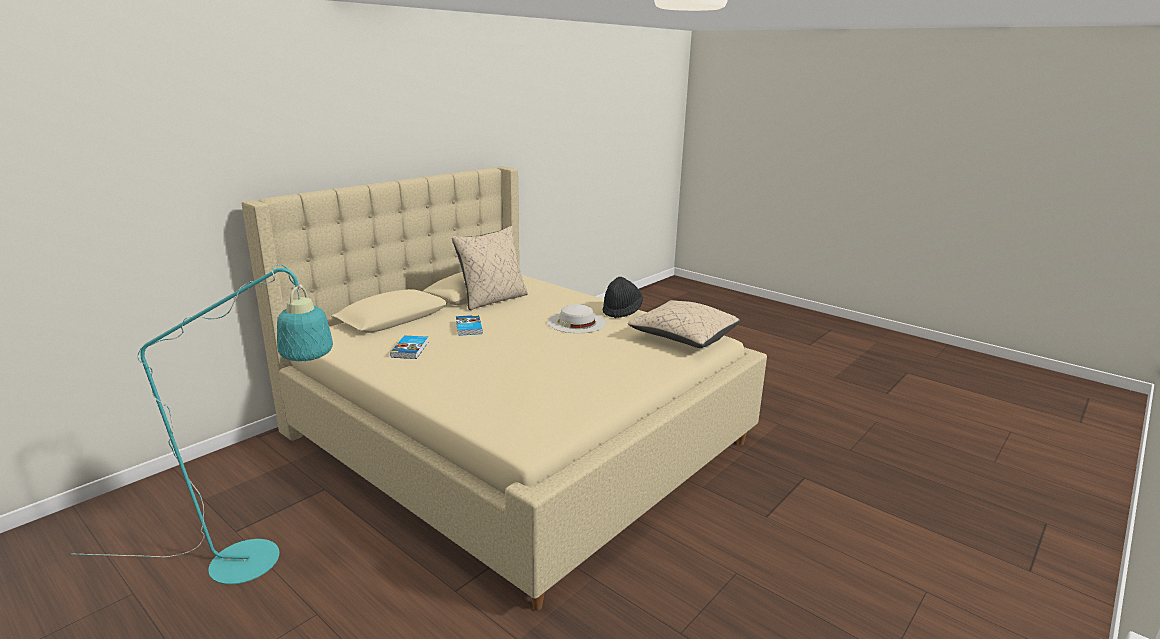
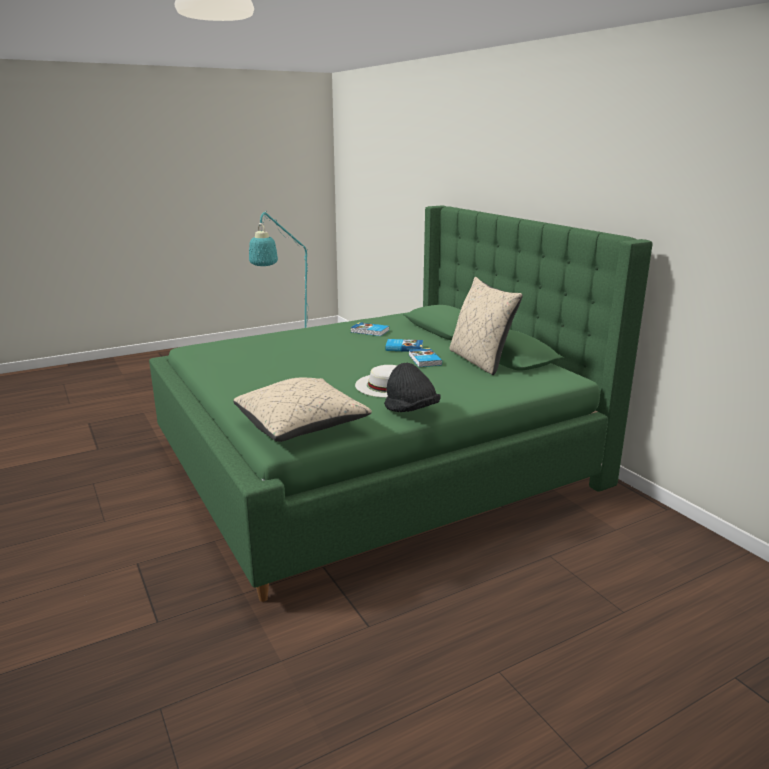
camera: 110 degrees right, 0 degrees up
beige bed [242,166,767,610] -> green bed [149,205,653,602]
none -> book [409,348,442,367]

